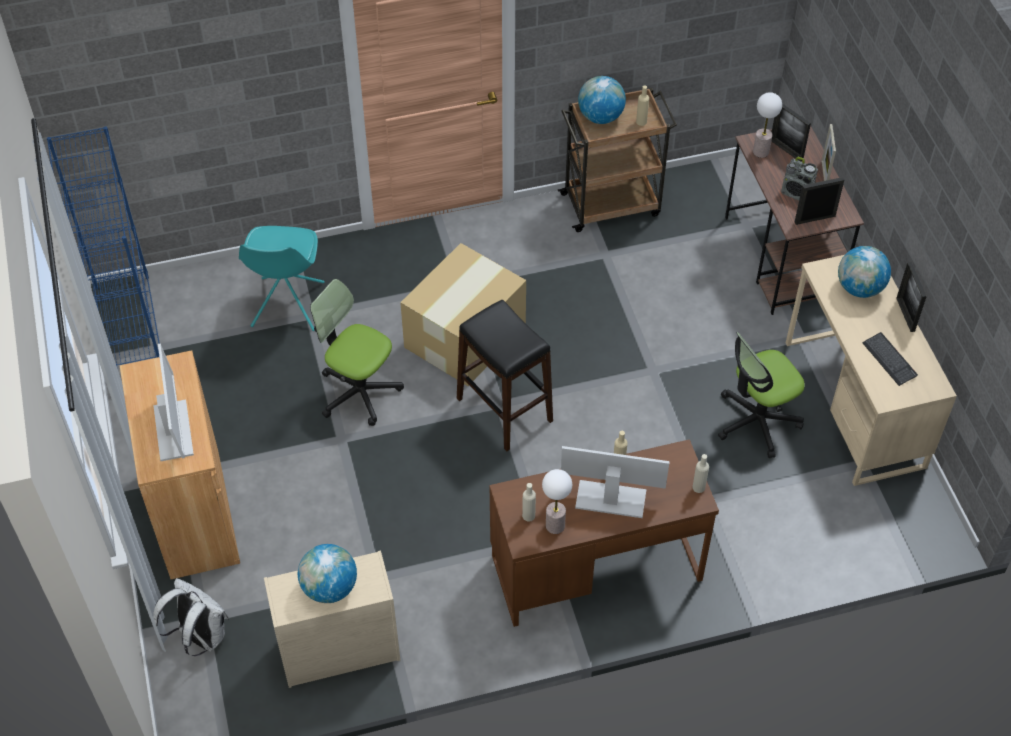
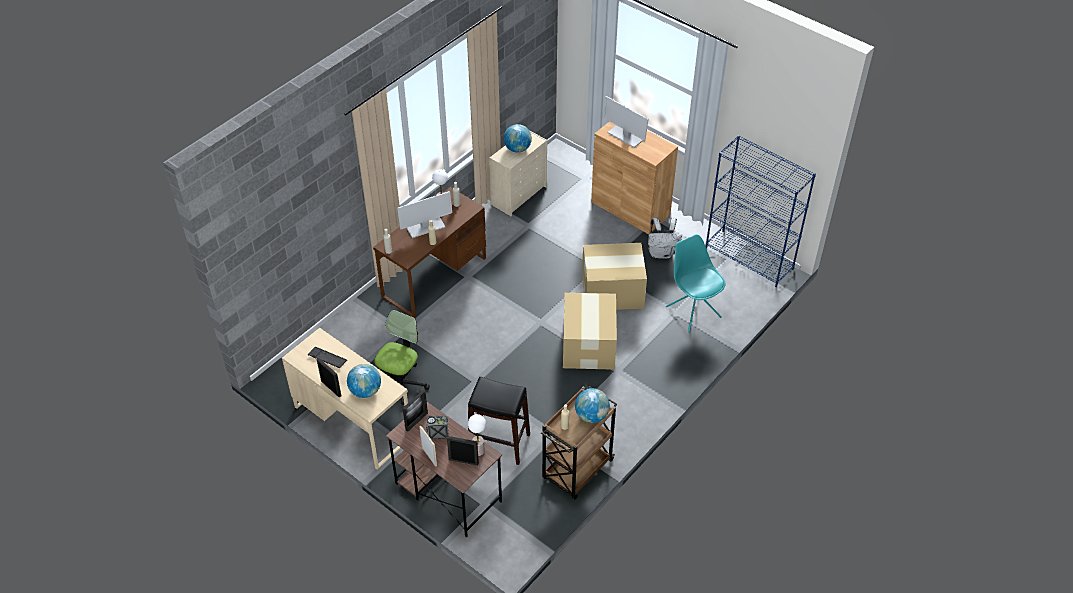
camera: 145 degrees right, 5 degrees down
white backpack [153,578,229,656] -> white backpack moved to [648,218,682,259]
office chair [310,279,404,426] -> cardboard box [582,243,647,310]
black stool [457,300,553,451] -> black stool moved to [468,377,530,465]

